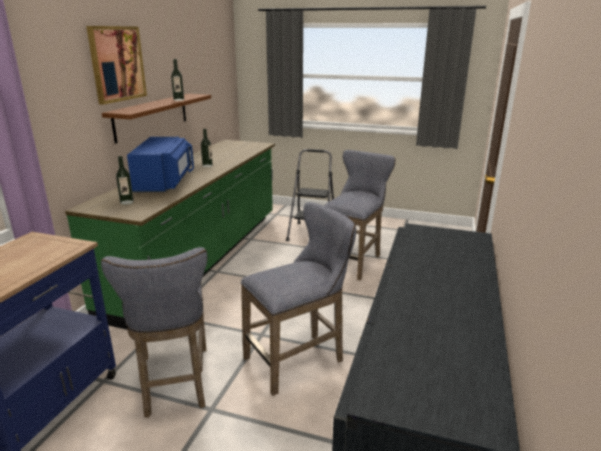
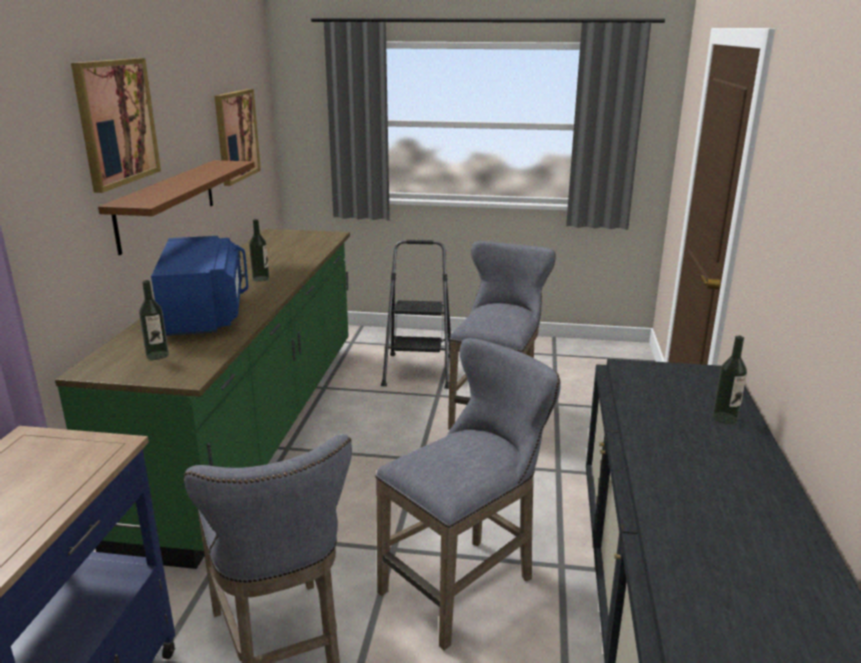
camera: 10 degrees left, 0 degrees up
bottle [171,59,184,101] -> bottle moved to [712,335,747,424]
none -> picture [215,89,261,186]

